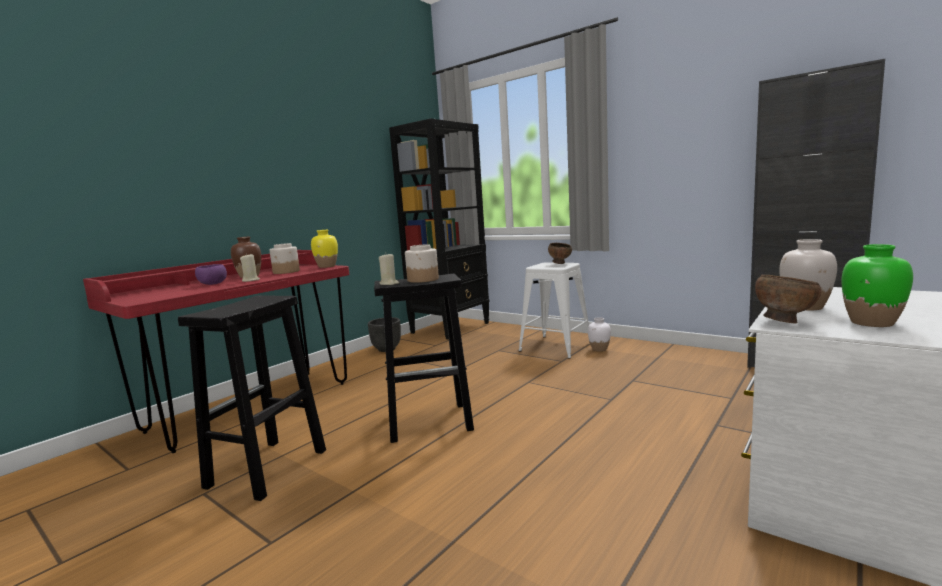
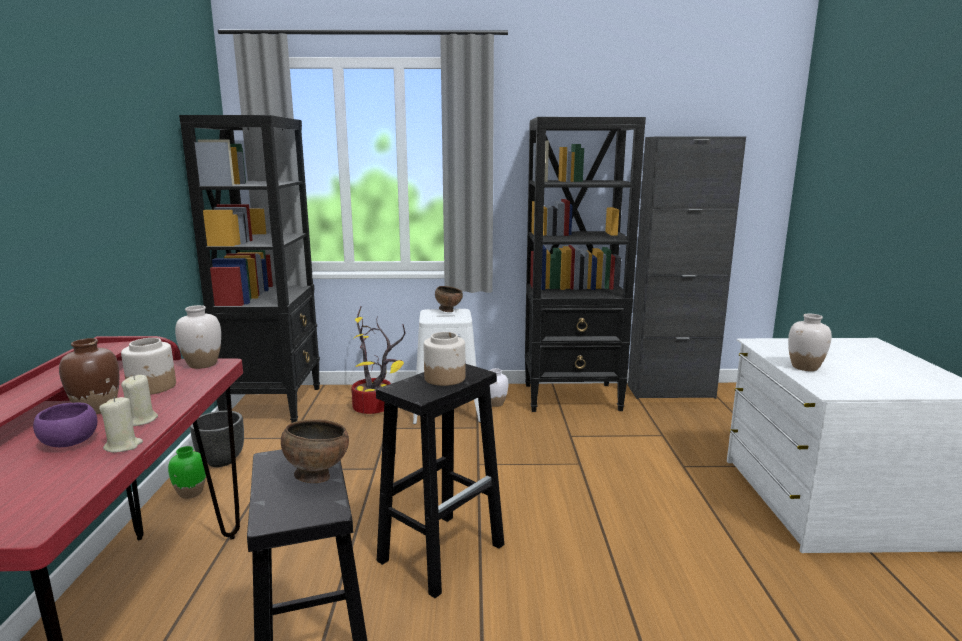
camera: 40 degrees left, 5 degrees up
yellow vase [311,230,338,268] -> white vase [175,305,221,369]
beige candle [379,254,399,285] -> beige candle moved to [99,397,143,453]
brown bowl [755,274,821,324] -> brown bowl moved to [281,419,349,483]
green vase [841,244,913,327] -> green vase moved to [168,446,206,499]
none -> potted plant [351,306,406,414]
none -> black bookcase [525,117,646,412]

